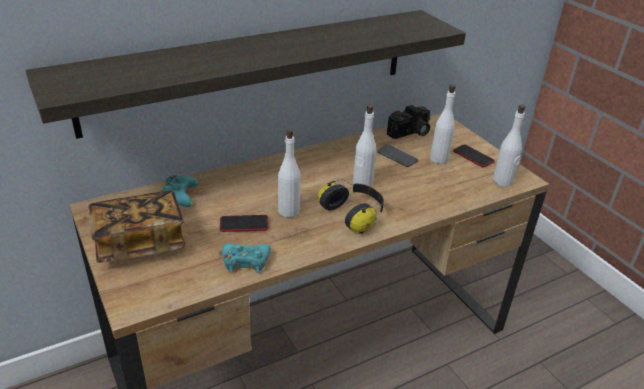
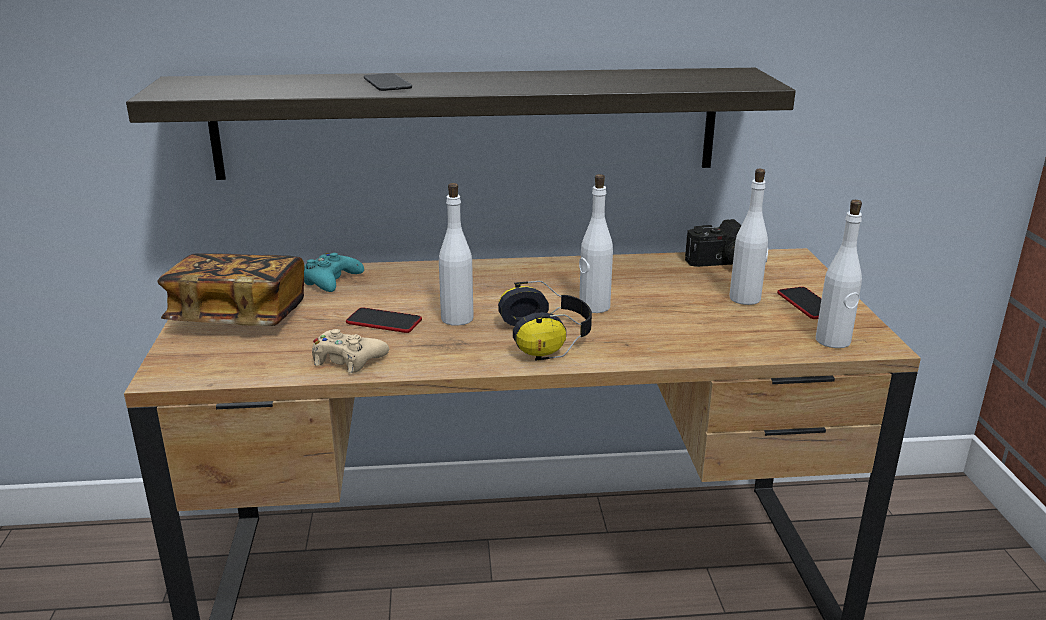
camera: 25 degrees right, 10 degrees down
turquoise game controller [222,243,271,273] -> beige game controller [312,329,389,373]
phone [377,145,418,167] -> phone moved to [364,73,412,91]

